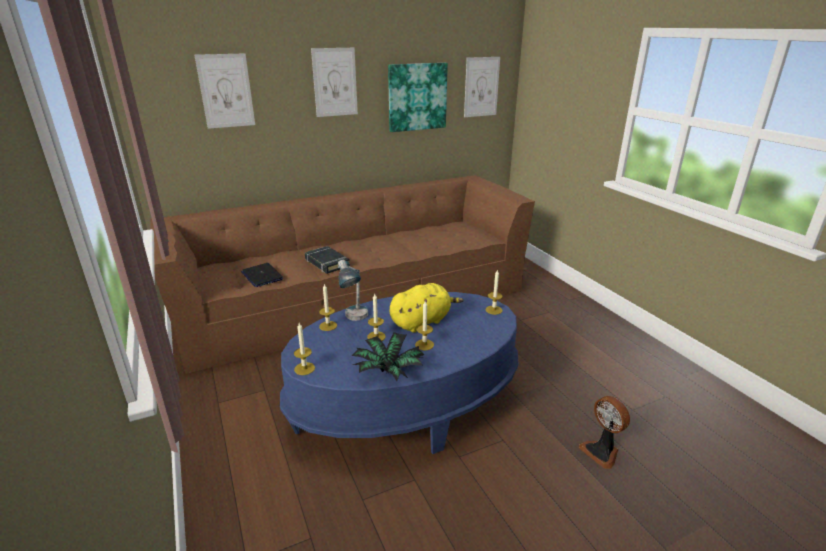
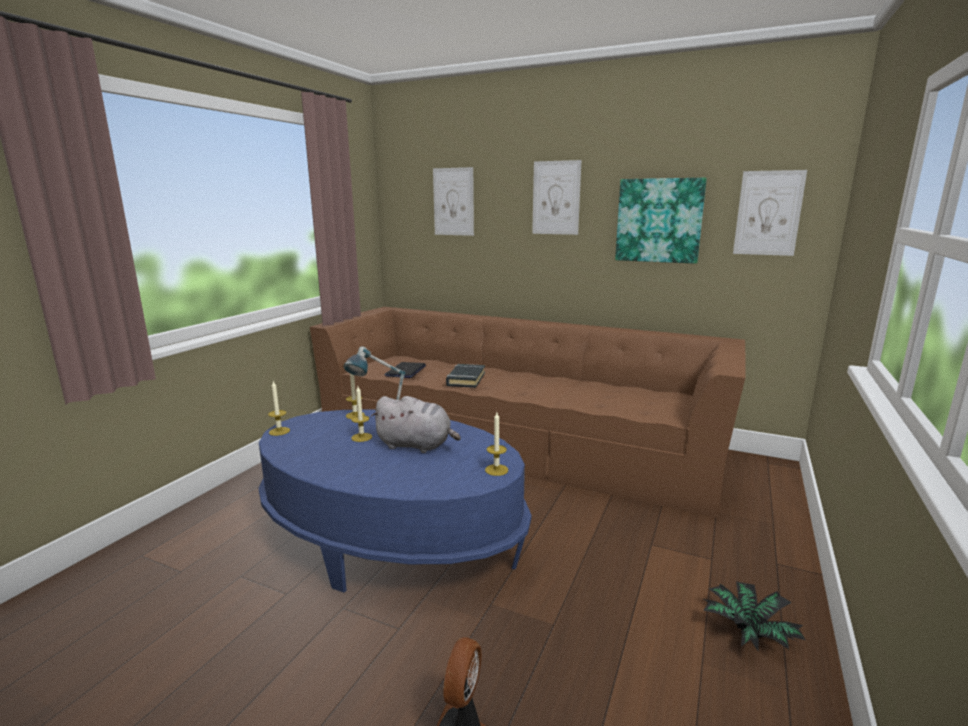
camera: 50 degrees right, 10 degrees down
potted plant [351,332,425,381] -> potted plant moved to [704,581,805,652]
yellow plush toy [390,283,464,333] -> grey plush toy [371,396,461,453]
candle [415,301,434,350] -> none

